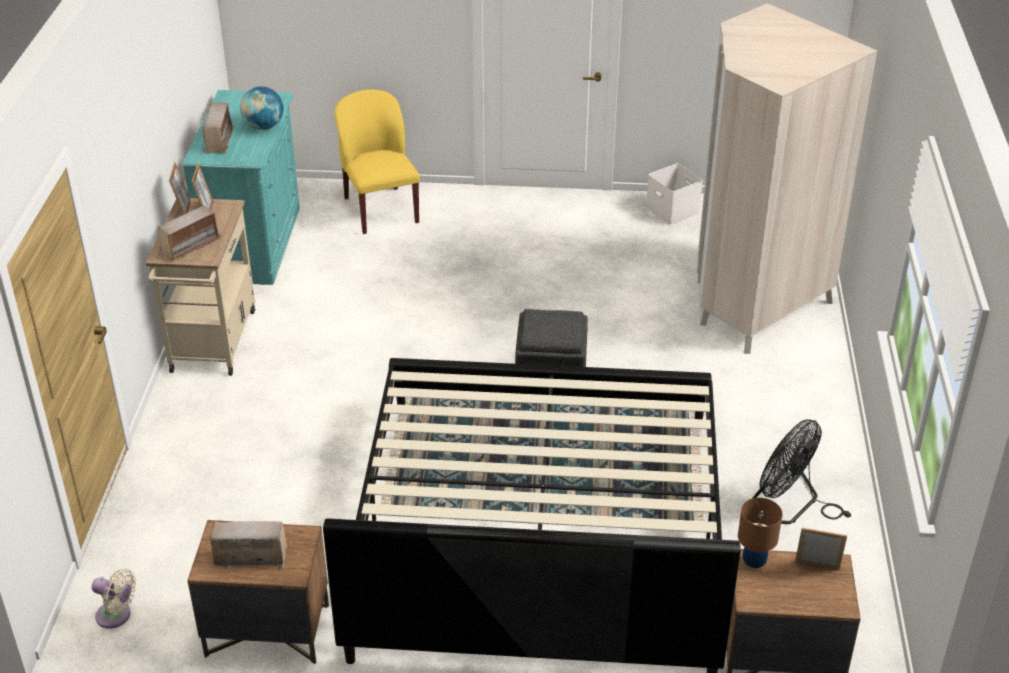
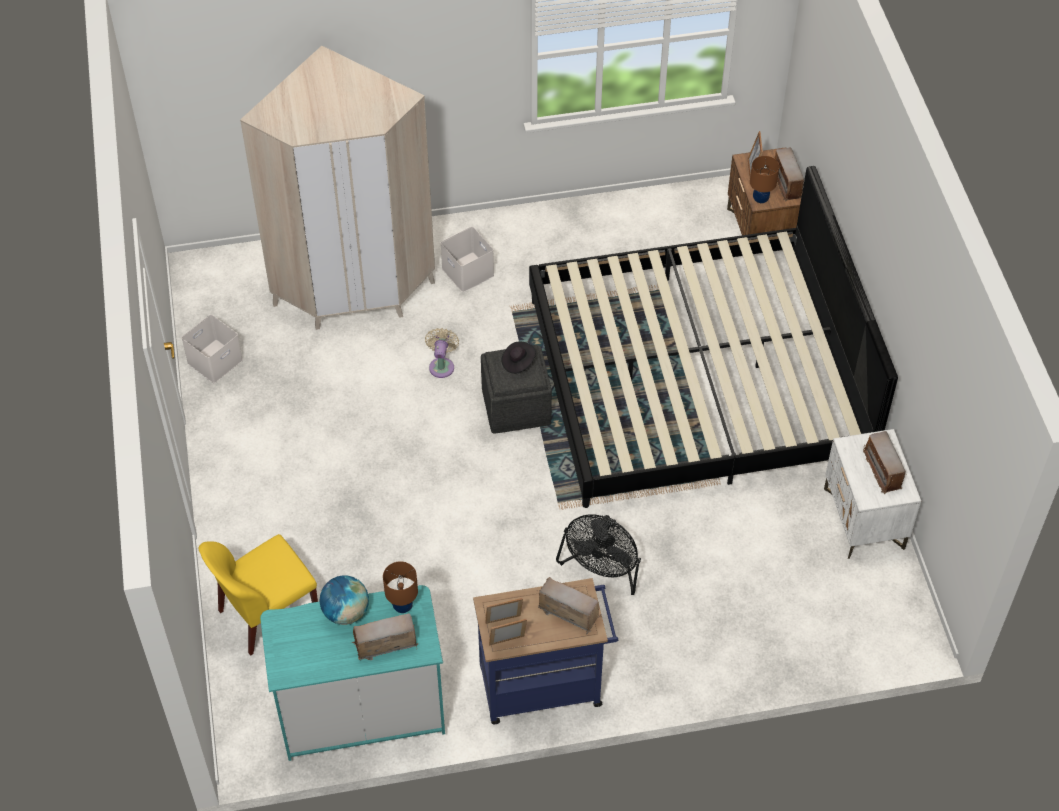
camera: 105 degrees left, 15 degrees up
beige fan [92,569,136,629] -> beige fan moved to [425,328,459,378]
beige cart [146,198,256,376] -> blue cart [473,578,618,724]
brown nightstand [187,520,329,664] -> white nightstand [824,429,921,559]
black fan [753,420,852,524] -> black fan moved to [556,514,641,595]
none -> brown table lamp [383,561,418,613]
none -> white storage box [441,226,494,292]
none -> black hat [502,342,536,374]
none -> radio [774,147,804,201]

